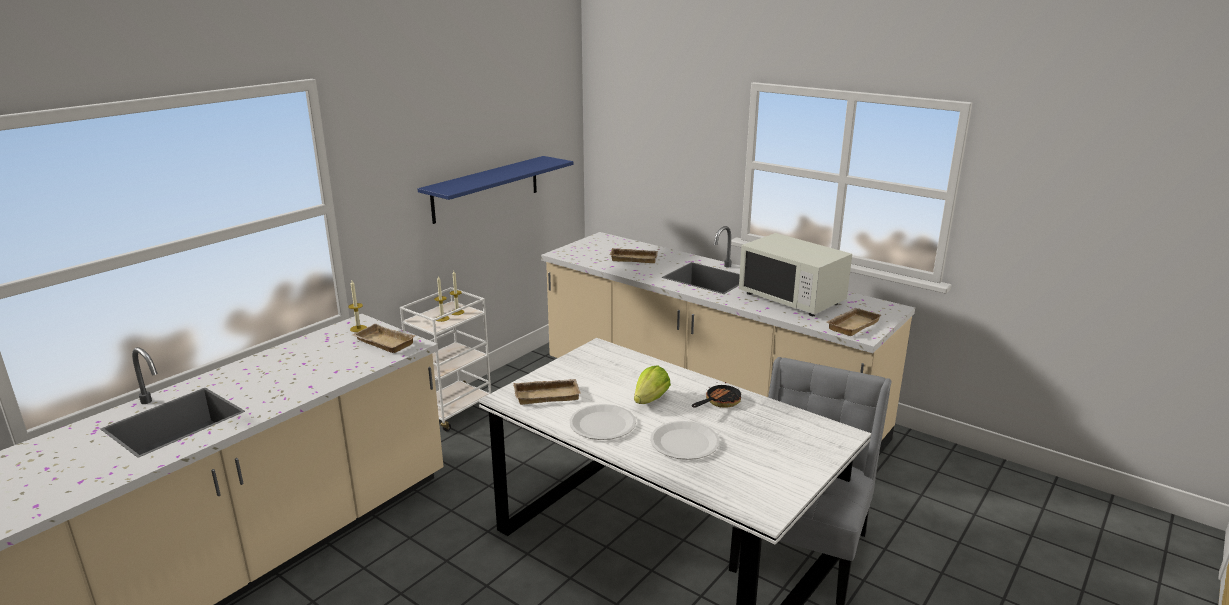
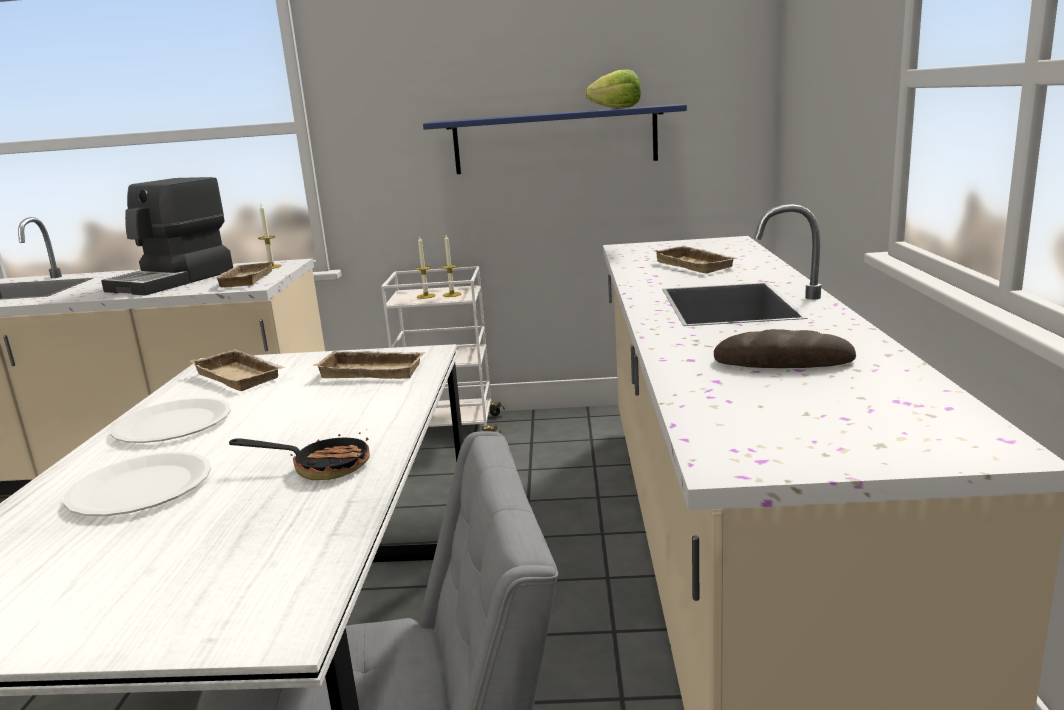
camera: 55 degrees right, 5 degrees down
lettuce [634,365,671,404] -> lettuce moved to [585,70,641,108]
white microwave [739,233,852,316] -> bread [714,329,856,368]
beige tray [827,308,881,336] -> beige tray moved to [313,351,426,379]
none -> coffee machine [101,177,233,296]

